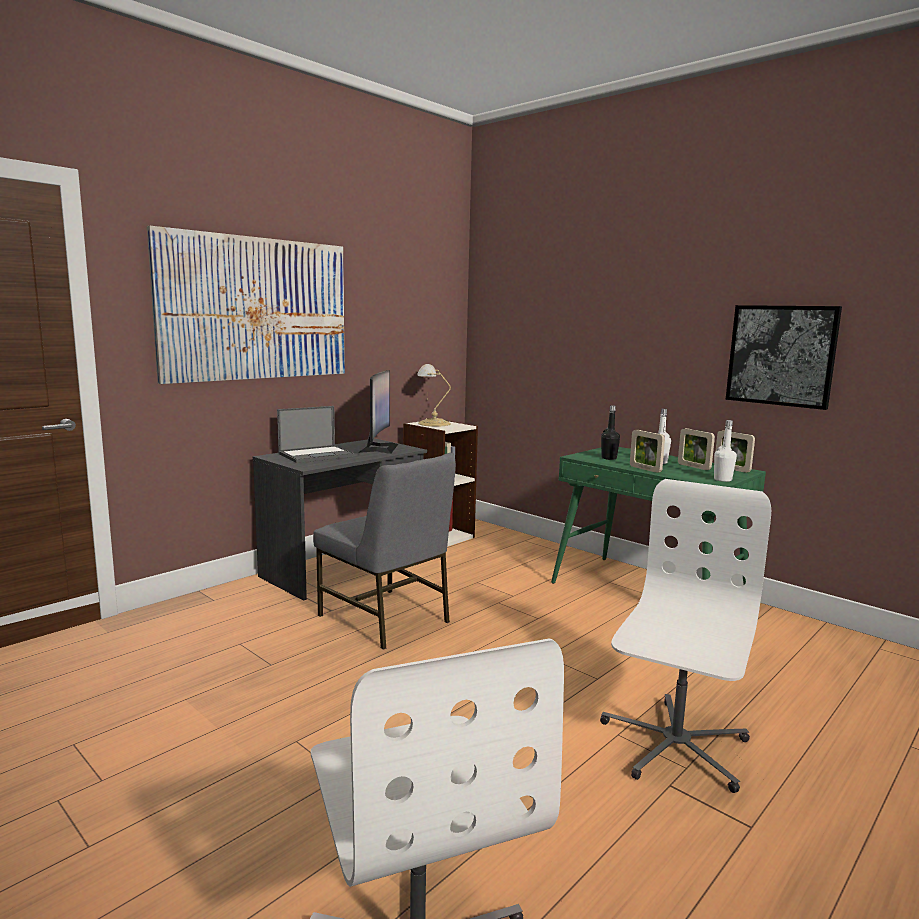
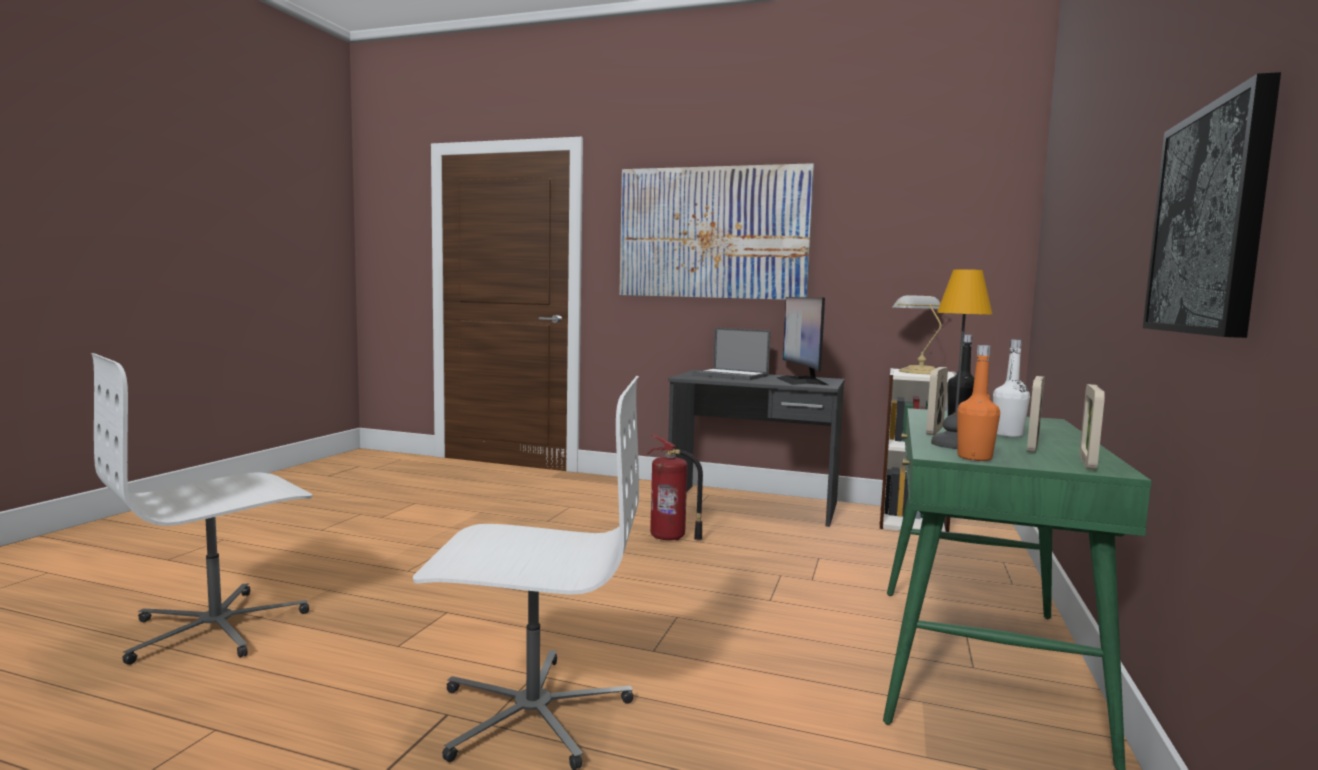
camera: 65 degrees right, 5 degrees down
grey chair [313,452,456,650] -> fire extinguisher [647,434,703,540]
monitor [358,370,398,454] -> monitor turned 105 degrees clockwise [777,297,828,385]
white bottle [714,420,737,482] -> orange bottle [957,345,1000,461]
none -> table lamp [931,269,993,449]

